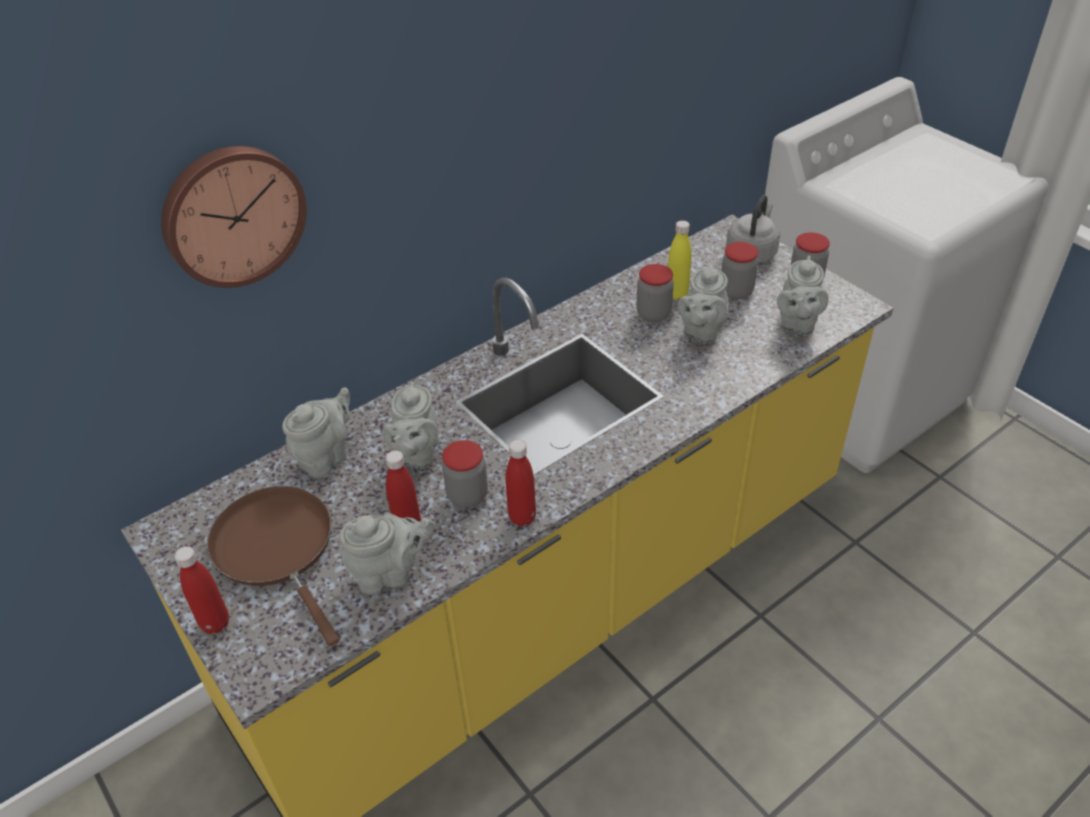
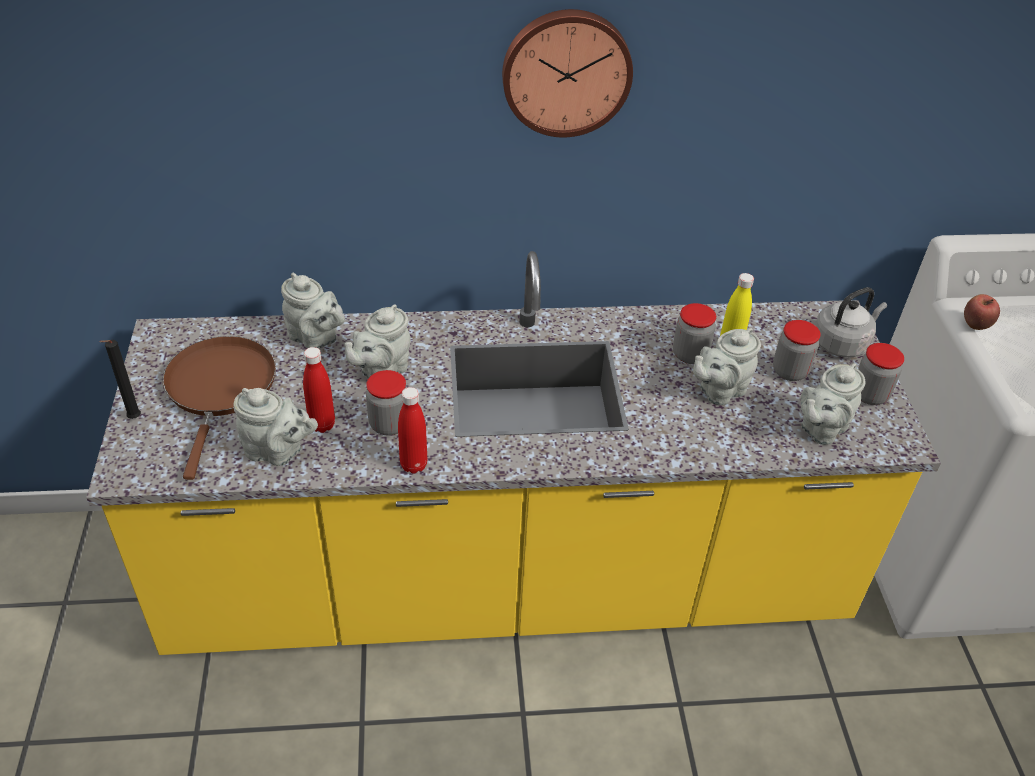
camera: 30 degrees right, 0 degrees up
wall clock [161,146,307,288] -> wall clock moved to [502,9,633,138]
red bottle [174,546,229,634] -> black candle [100,340,141,419]
grey teapot [282,388,350,478] -> grey teapot turned 60 degrees clockwise [281,273,345,349]
none -> apple [964,294,1000,330]

